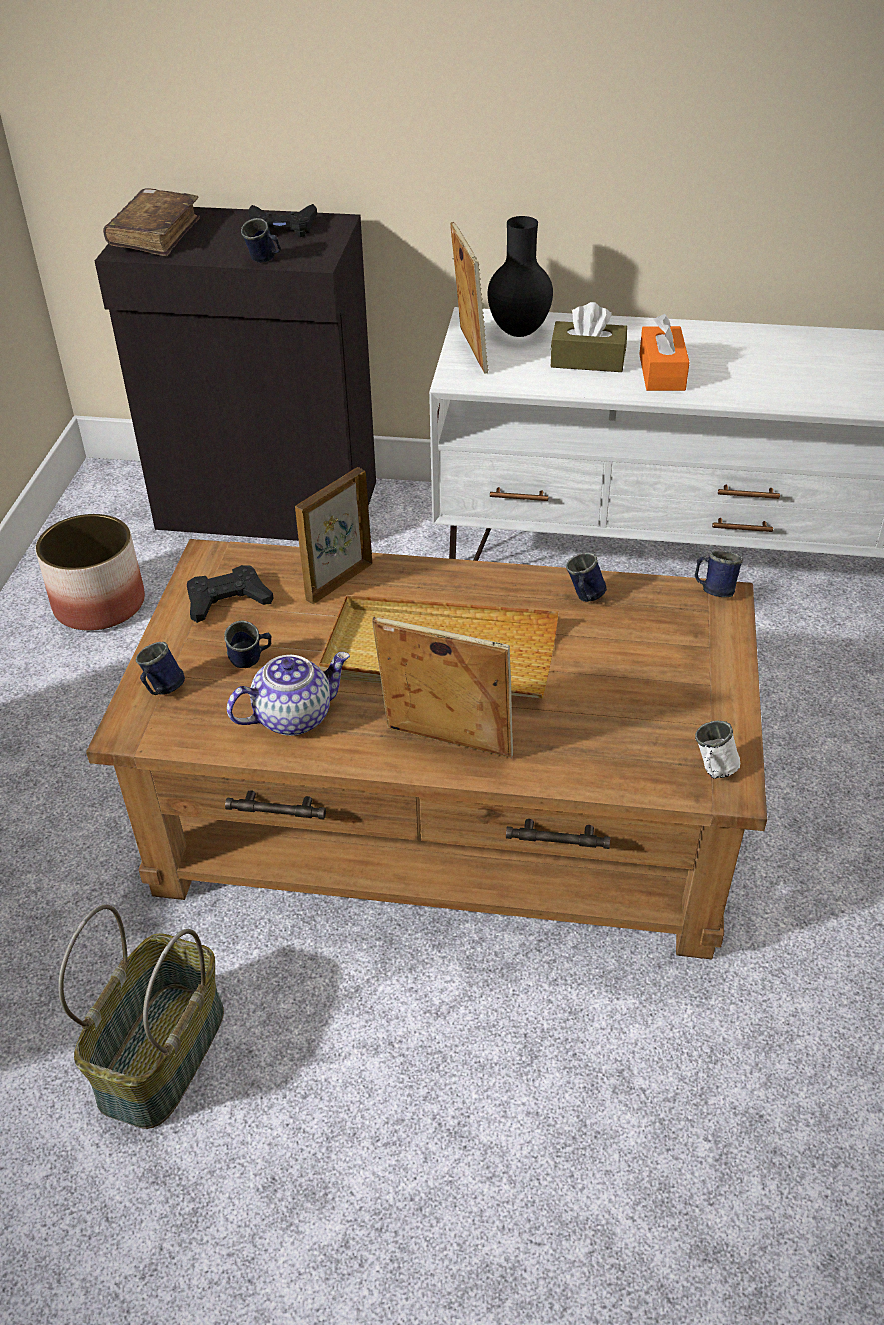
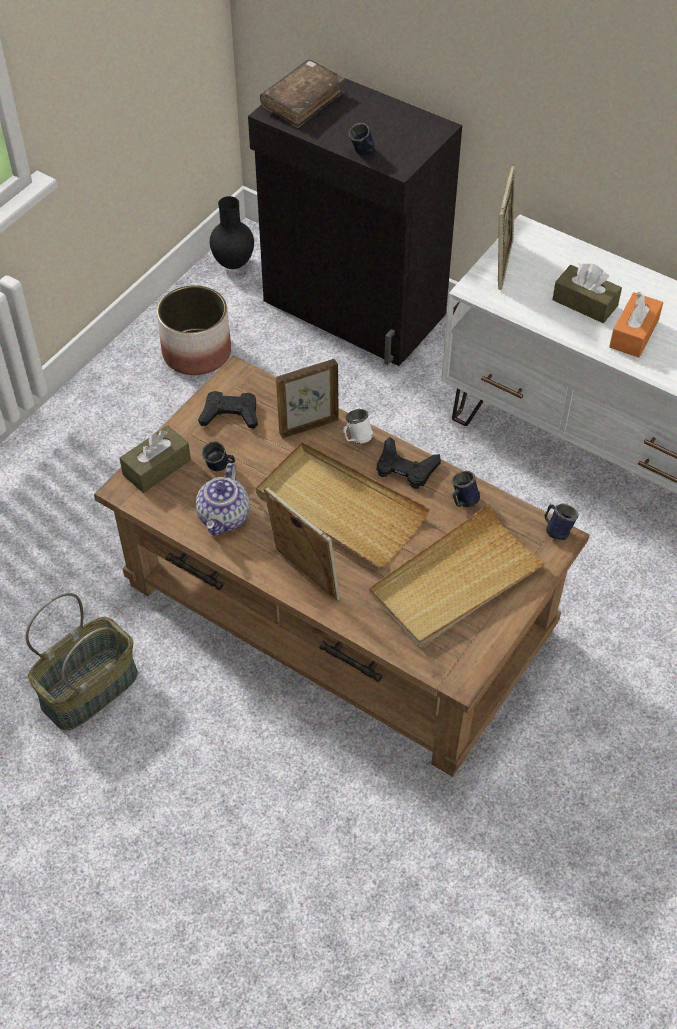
camera: 25 degrees right, 10 degrees up
blue mug [136,642,185,695] -> brown tissue box [120,425,191,493]
teapot [227,652,350,736] -> teapot turned 105 degrees clockwise [196,463,250,536]
black game controller [248,204,317,237] -> black game controller moved to [377,437,441,489]
black vase [487,216,553,337] -> black vase moved to [210,196,254,269]
white mug [695,721,740,779] -> white mug moved to [343,409,373,444]
none -> beige tray [369,504,550,647]

